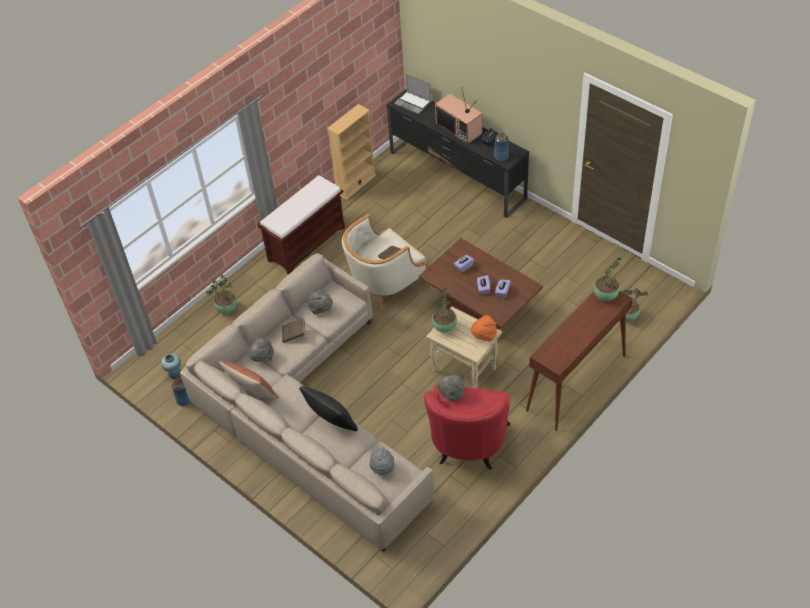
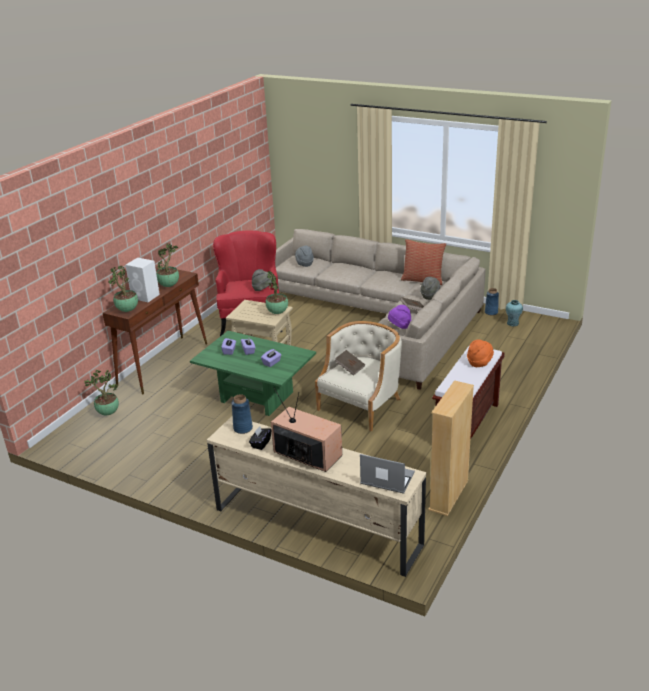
camera: 165 degrees right, 20 degrees down
potted plant [206,274,237,314] -> potted plant moved to [156,243,179,287]
black pillow [299,386,358,431] -> none
grey hat [308,290,333,314] -> purple hat [388,305,411,329]
black tv stand [387,89,529,218] -> beige tv stand [207,416,427,577]
brown coffee table [419,238,543,330] -> green coffee table [190,331,316,416]
orange hat [471,315,497,342] -> orange hat moved to [467,339,494,367]
none -> white speaker [125,258,160,302]

